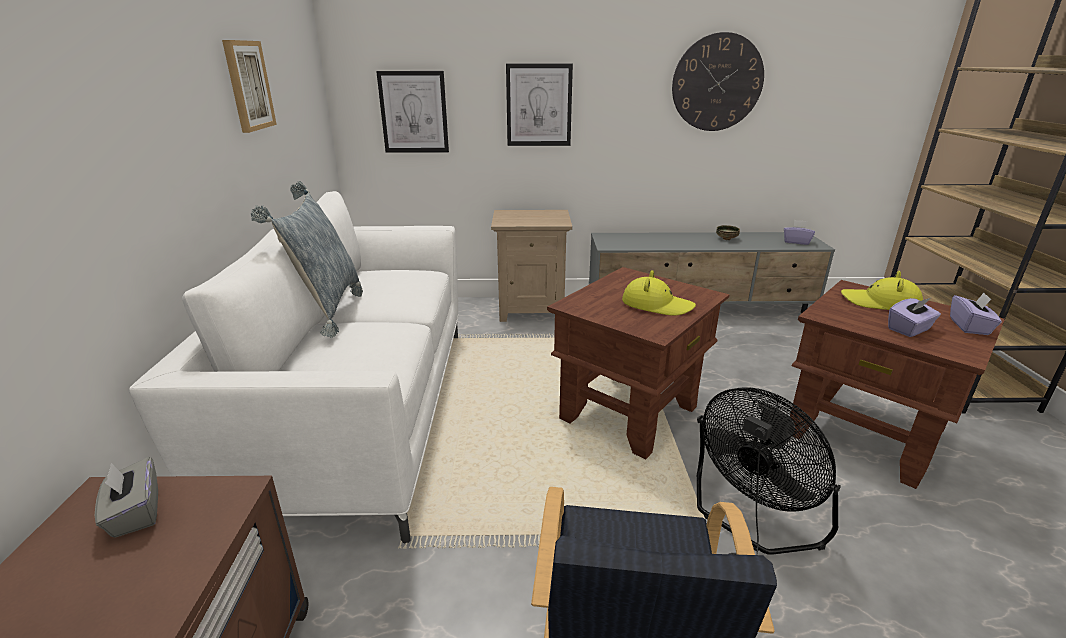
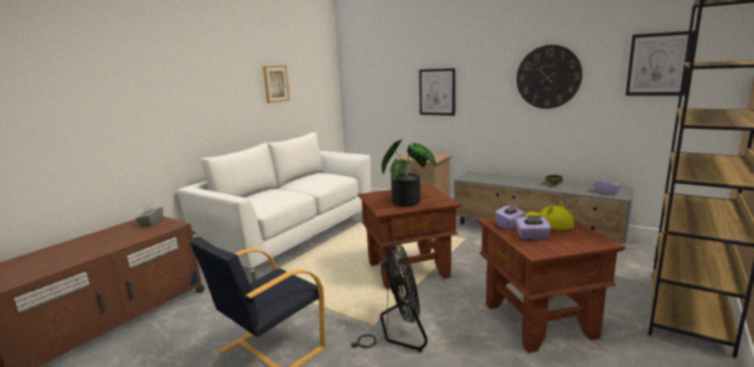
camera: 35 degrees right, 10 degrees down
pillow [251,181,363,338] -> none
picture [376,71,449,153] -> picture moved to [625,31,695,96]
yellow hat [622,270,696,316] -> potted plant [381,140,436,207]
purple tissue box [950,293,1002,335] -> purple tissue box moved to [495,204,526,229]

